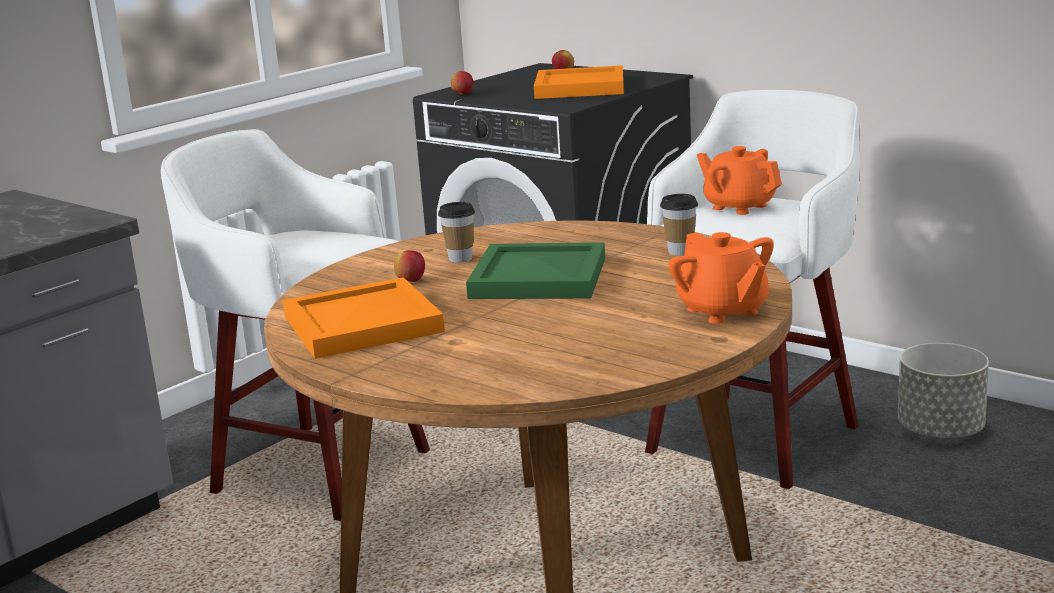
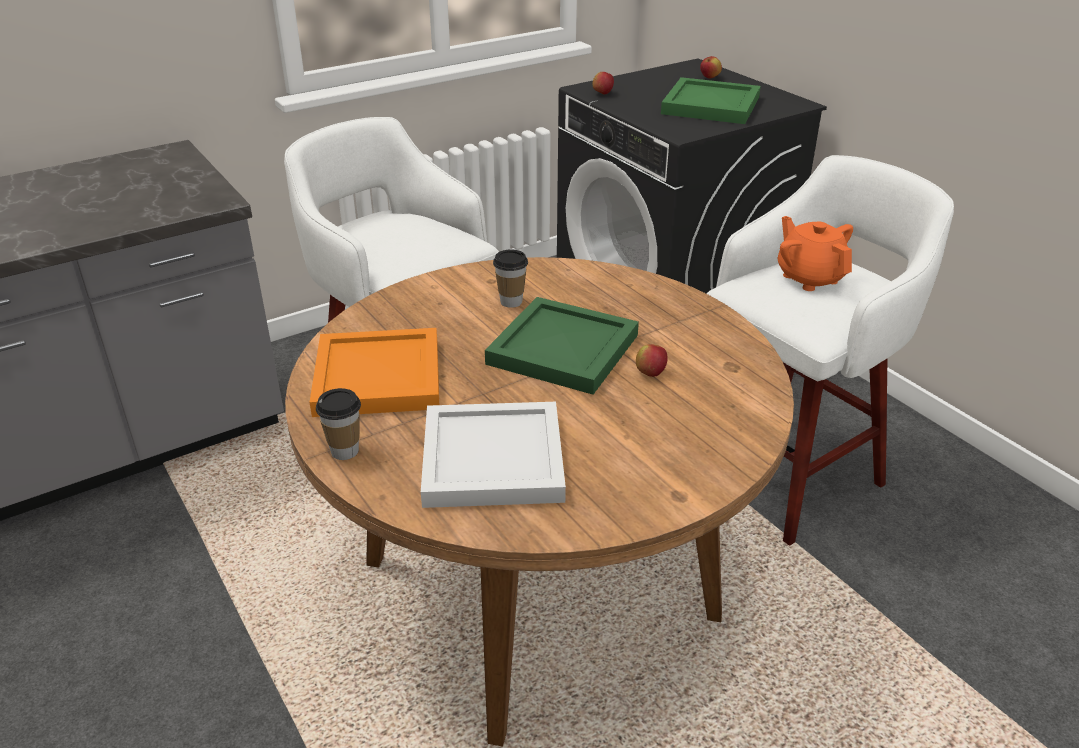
camera: 15 degrees right, 15 degrees up
apple [394,250,425,282] -> apple moved to [636,344,668,377]
orange tray [534,65,624,99] -> green tray [661,77,761,124]
cup [660,194,698,256] -> cup moved to [316,388,361,460]
orange teapot [669,232,774,324] -> none
grey planter [898,343,989,440] -> none
none -> white tray [421,402,566,508]

